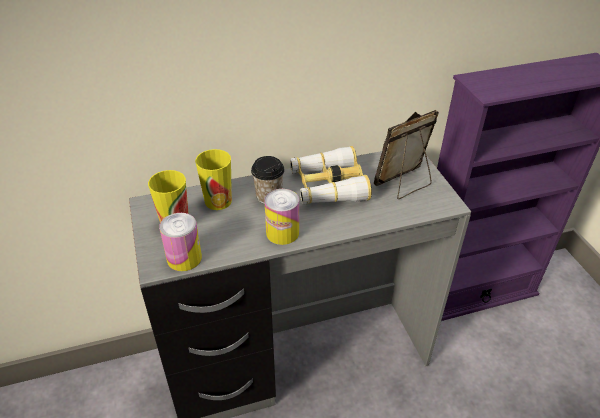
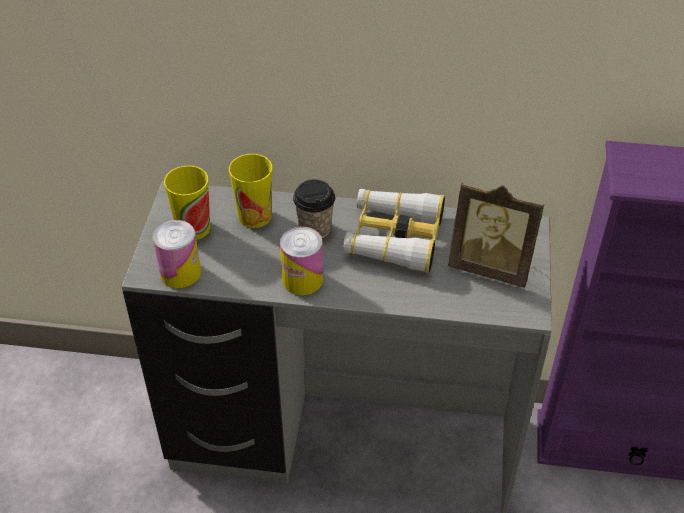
camera: 25 degrees right, 5 degrees up
picture frame [374,110,439,199] -> picture frame turned 150 degrees counterclockwise [448,182,544,288]

